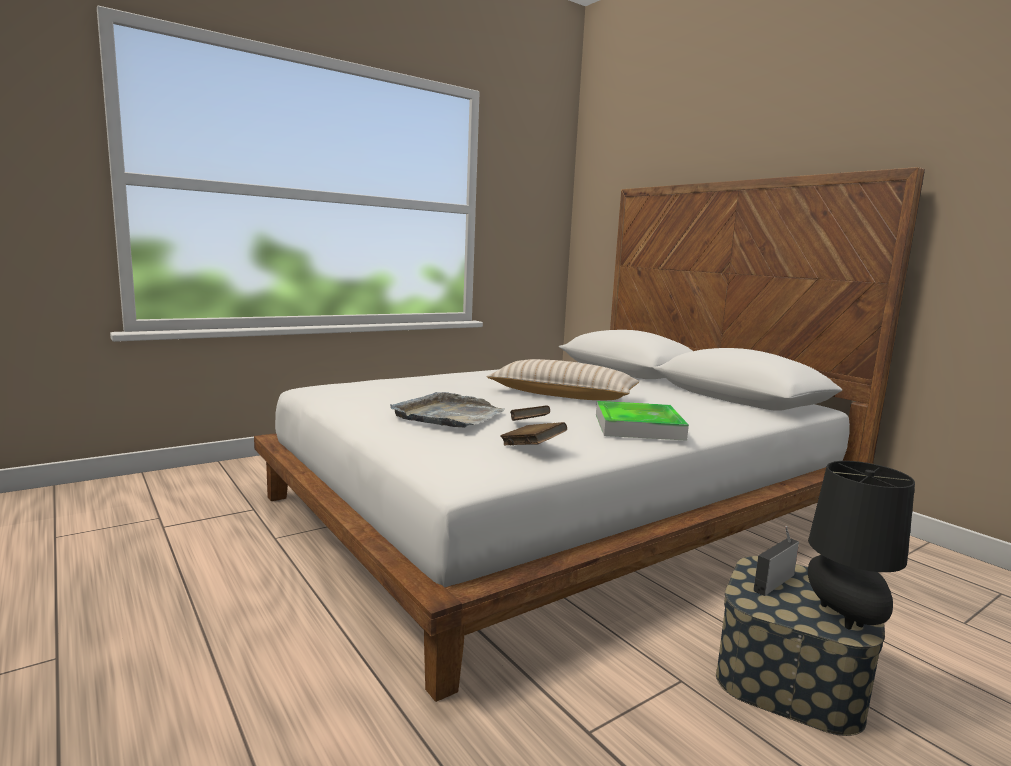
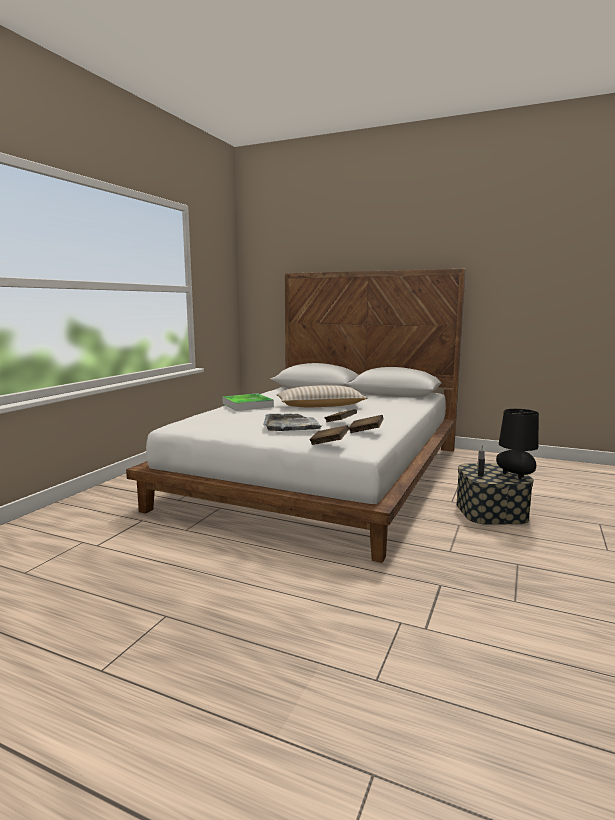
camera: 30 degrees left, 0 degrees up
tray [596,401,689,441] -> tray moved to [222,393,274,411]
none -> brown book [309,425,349,445]

